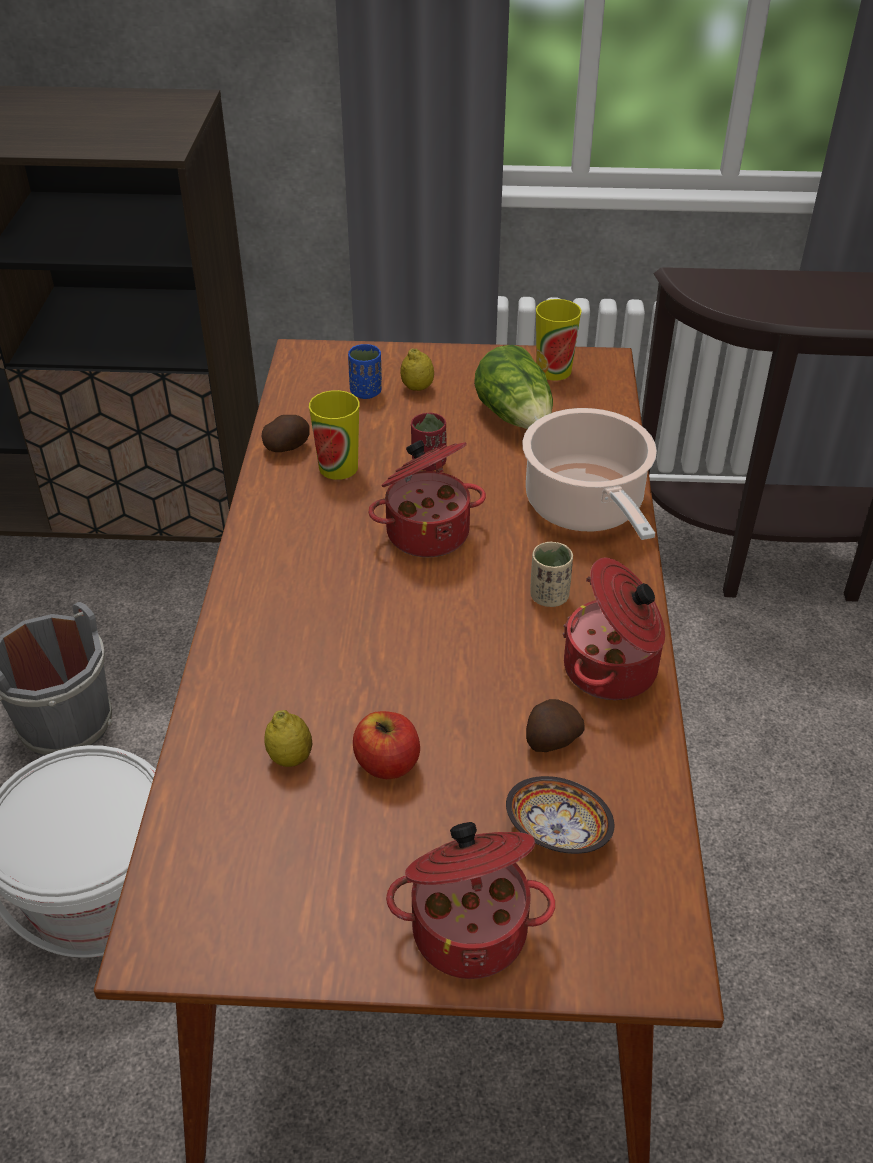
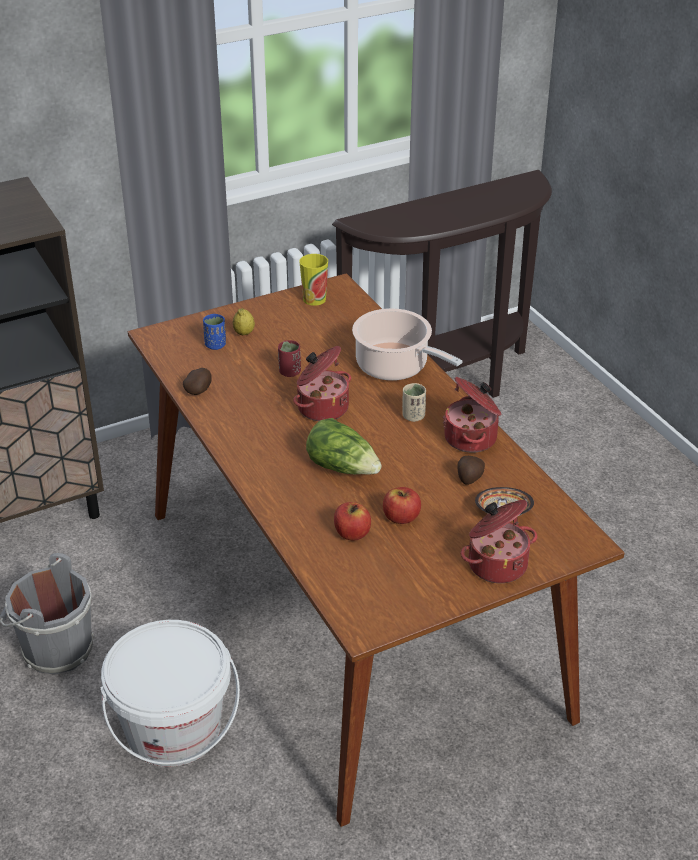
camera: 30 degrees left, 5 degrees down
lemon [264,710,312,767] -> apple [334,502,371,540]
cup [309,390,360,480] -> none
lettuce [474,345,553,429] -> lettuce moved to [306,418,381,475]

